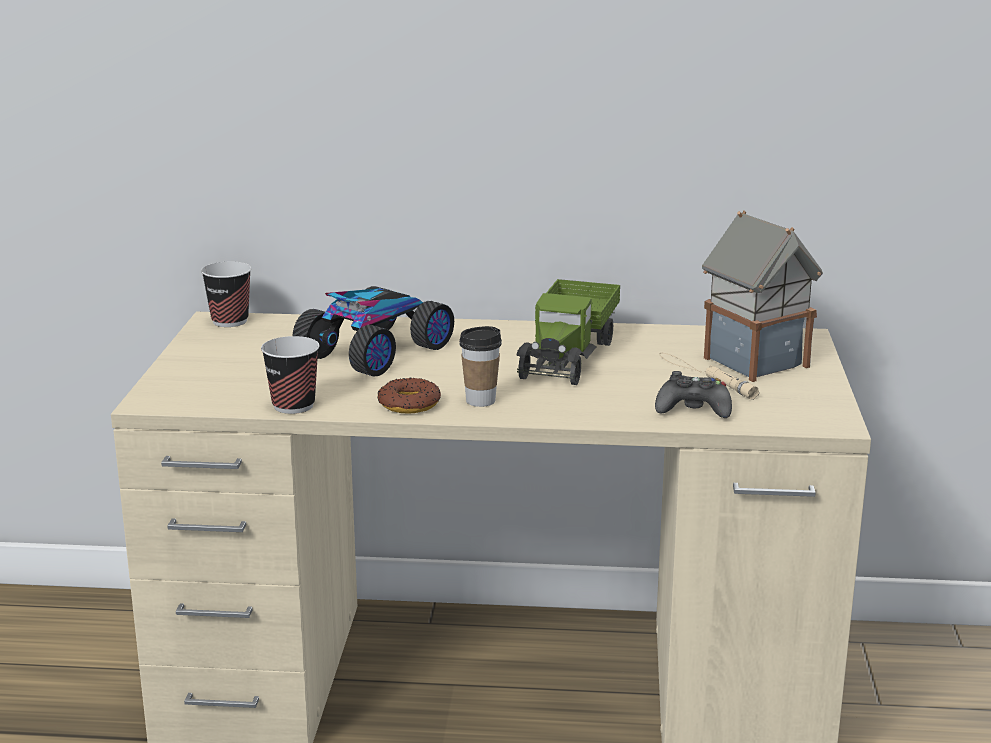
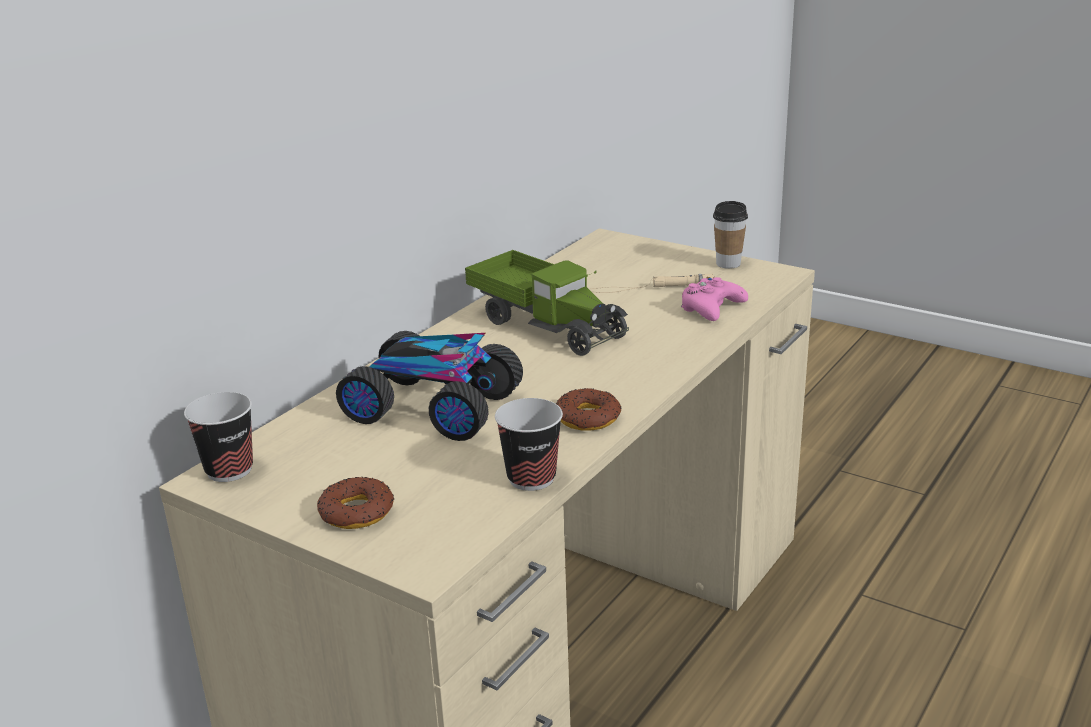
camera: 60 degrees left, 5 degrees up
toy car [292,286,454,377] -> toy car turned 45 degrees counterclockwise [336,331,523,441]
cup [459,326,502,407] -> cup moved to [713,201,748,269]
black game controller [655,371,732,418] -> pink game controller [681,277,748,321]
toy house [702,211,823,382] -> none
none -> donut [317,477,394,529]

